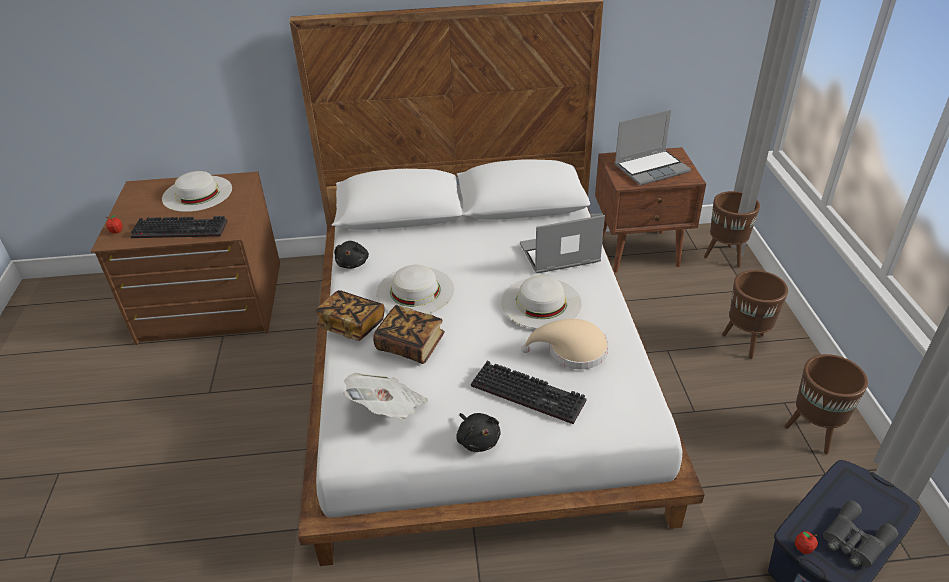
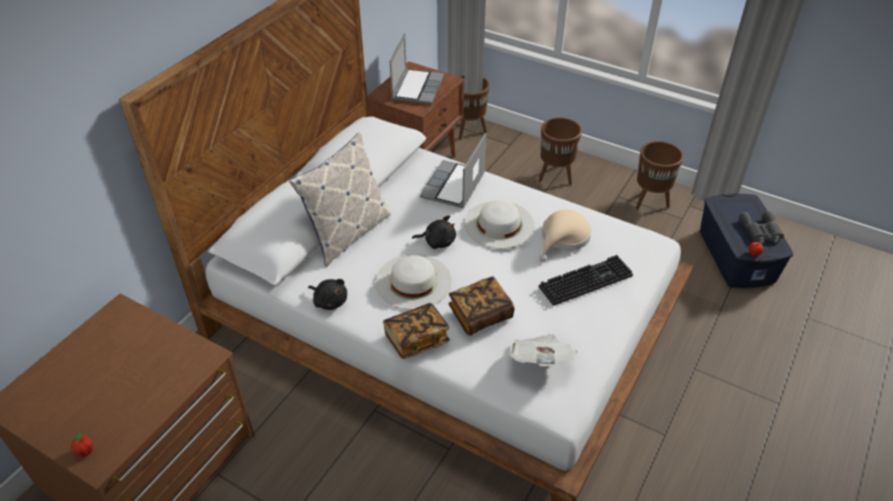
camera: 55 degrees left, 5 degrees up
keyboard [131,216,228,238] -> none
white hat [162,171,232,212] -> none
black plush toy [456,413,501,452] -> black plush toy moved to [412,216,456,249]
none -> pillow [289,132,391,267]

